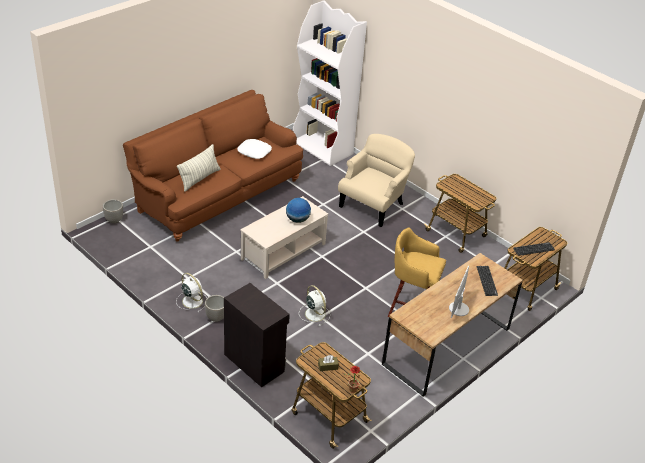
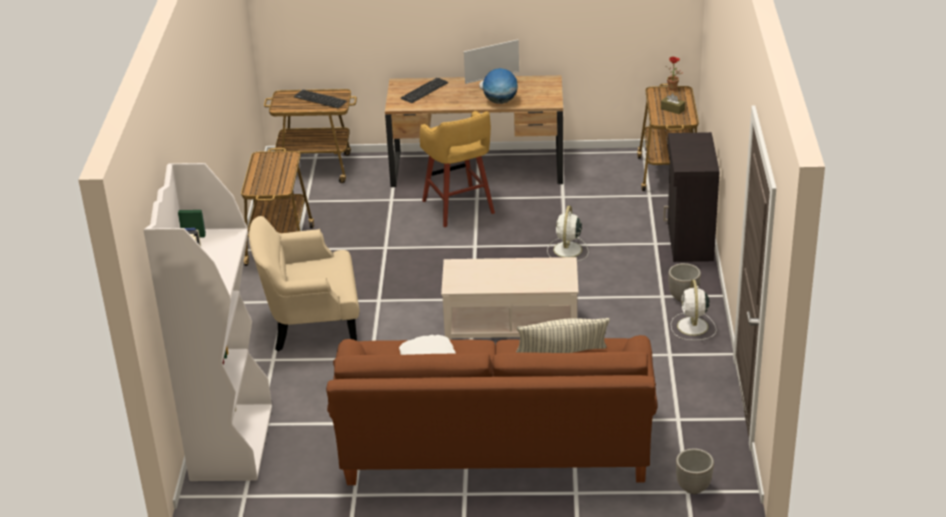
camera: 130 degrees left, 5 degrees down
globe [286,198,311,223] -> globe moved to [483,68,518,104]

